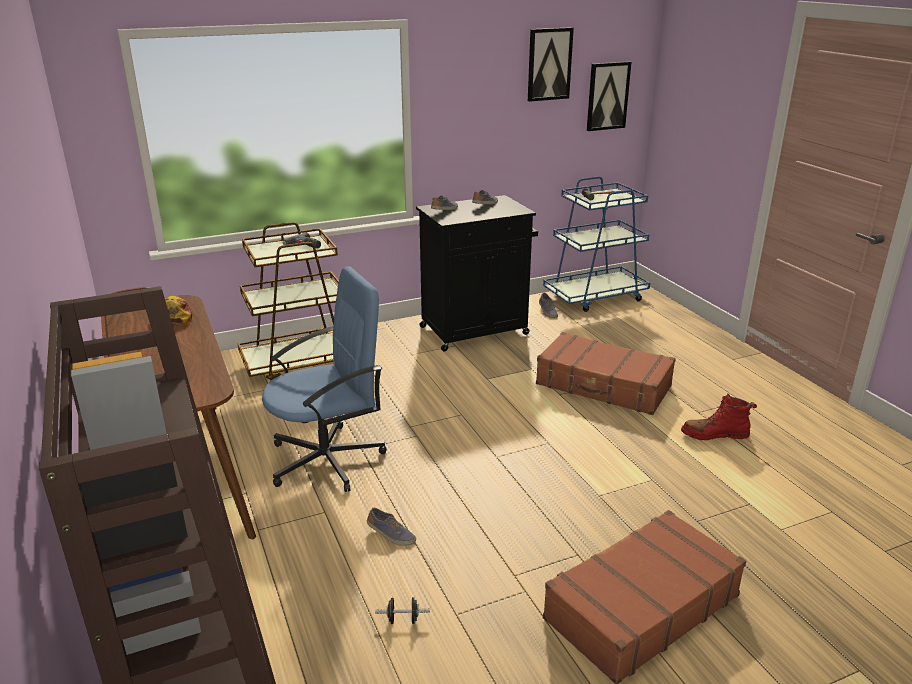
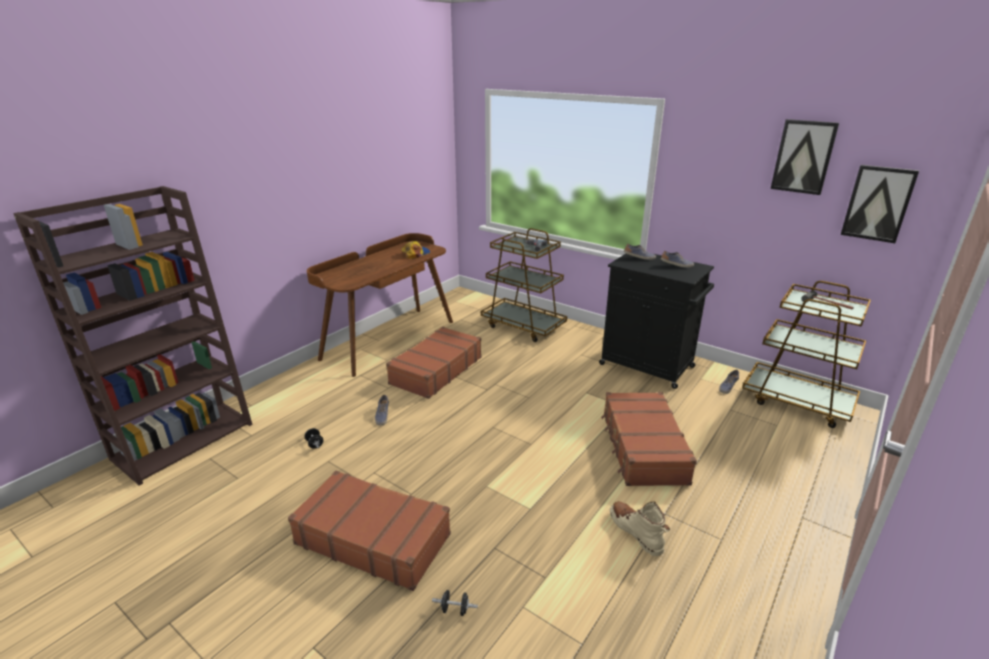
camera: 60 degrees right, 0 degrees up
blue office chair [262,266,387,492] -> brown suitcase [386,327,482,399]
blue cart [543,176,650,312] -> brown cart [742,281,871,428]
red boot [681,393,757,440] -> beige boot [610,501,670,556]
none -> black dumbbell [432,590,478,616]

